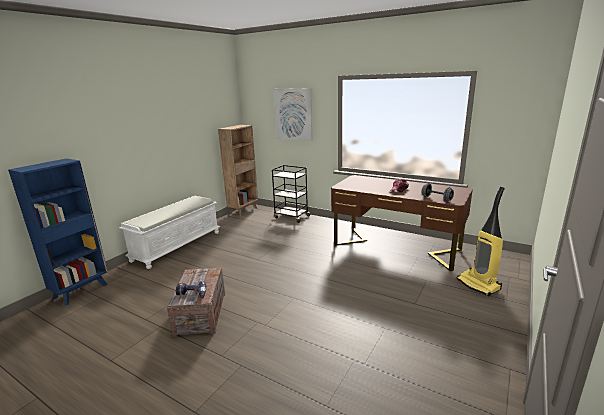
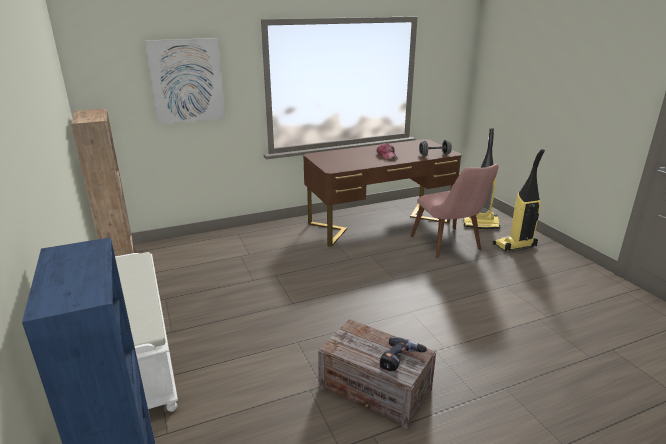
camera: 55 degrees left, 5 degrees up
black cart [272,165,312,223] -> none
none -> pink chair [411,164,499,258]
none -> vacuum cleaner [493,149,545,251]

